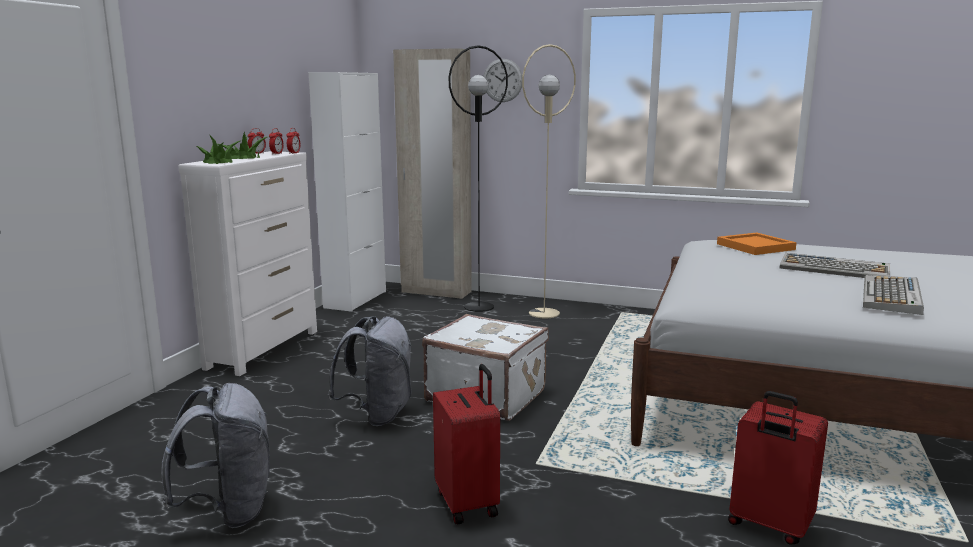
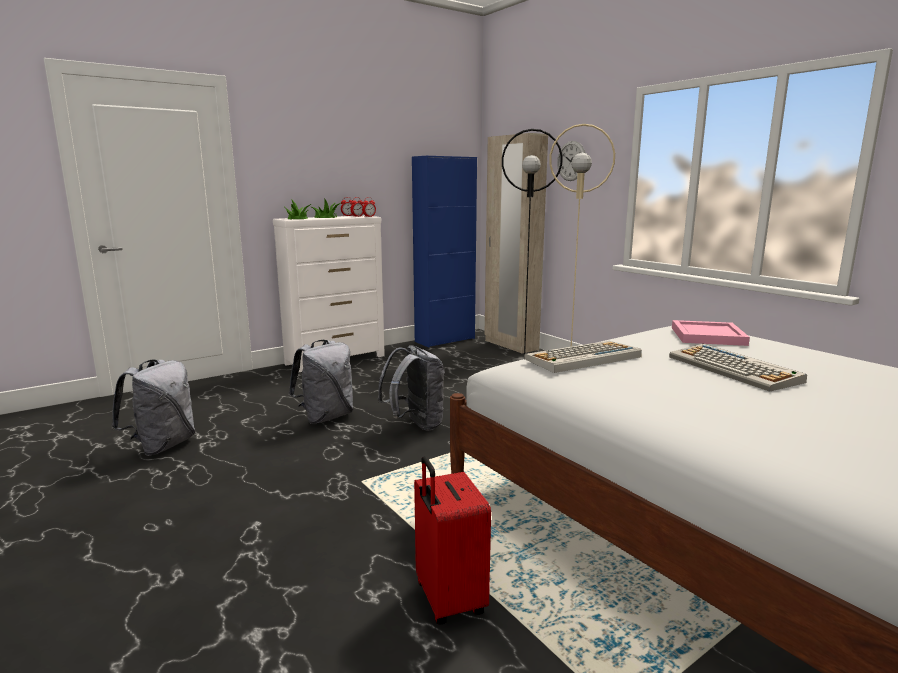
camera: 35 degrees right, 0 degrees up
white cabinet [309,72,386,312] -> blue cabinet [412,156,477,348]
white suitcase [422,314,549,421] -> grey backpack [377,345,445,431]
red suitcase [433,364,500,525] -> none
orange tray [717,232,797,255] -> pink tray [672,320,750,346]
keyboard [863,275,924,315] -> keyboard moved to [524,341,642,373]

